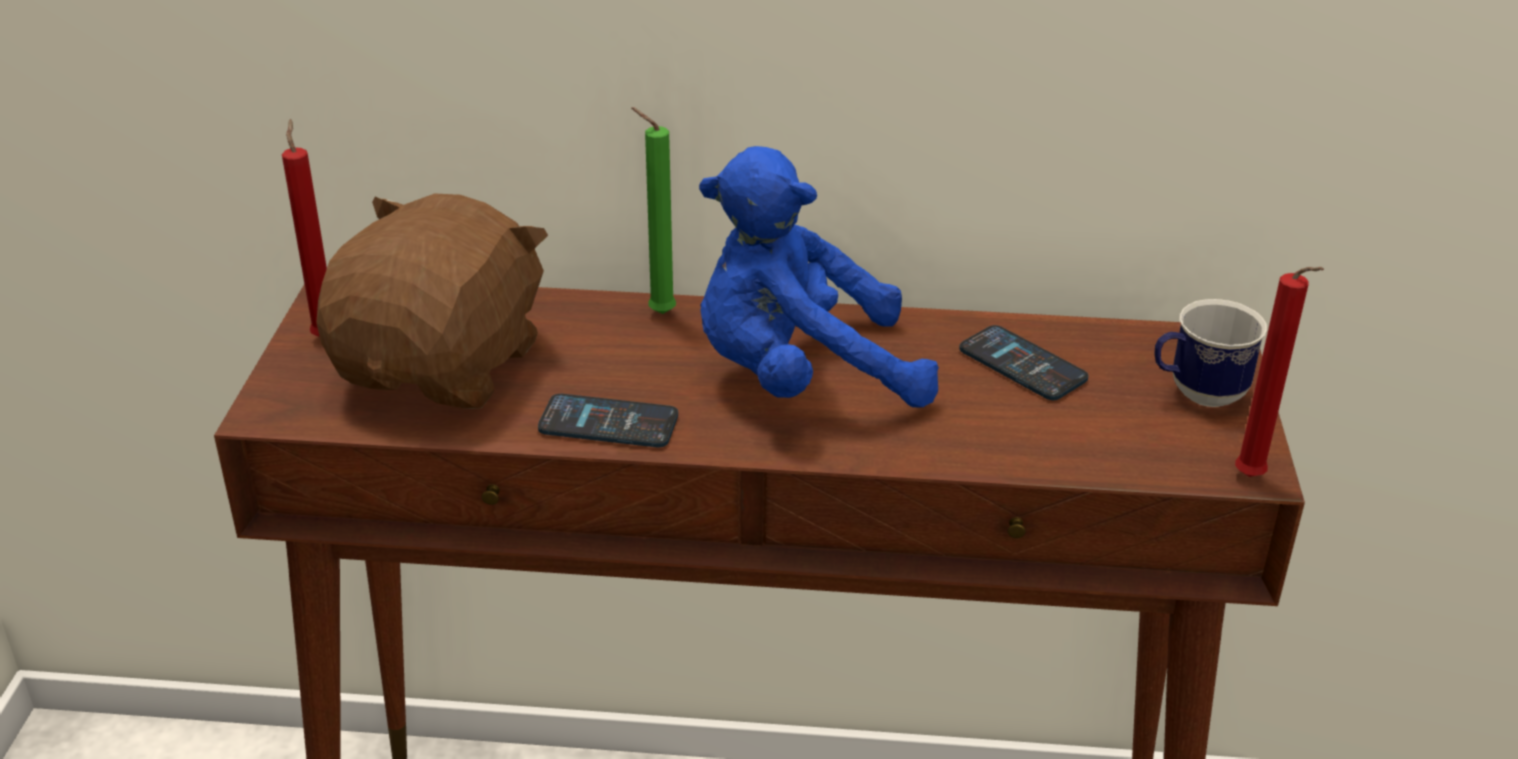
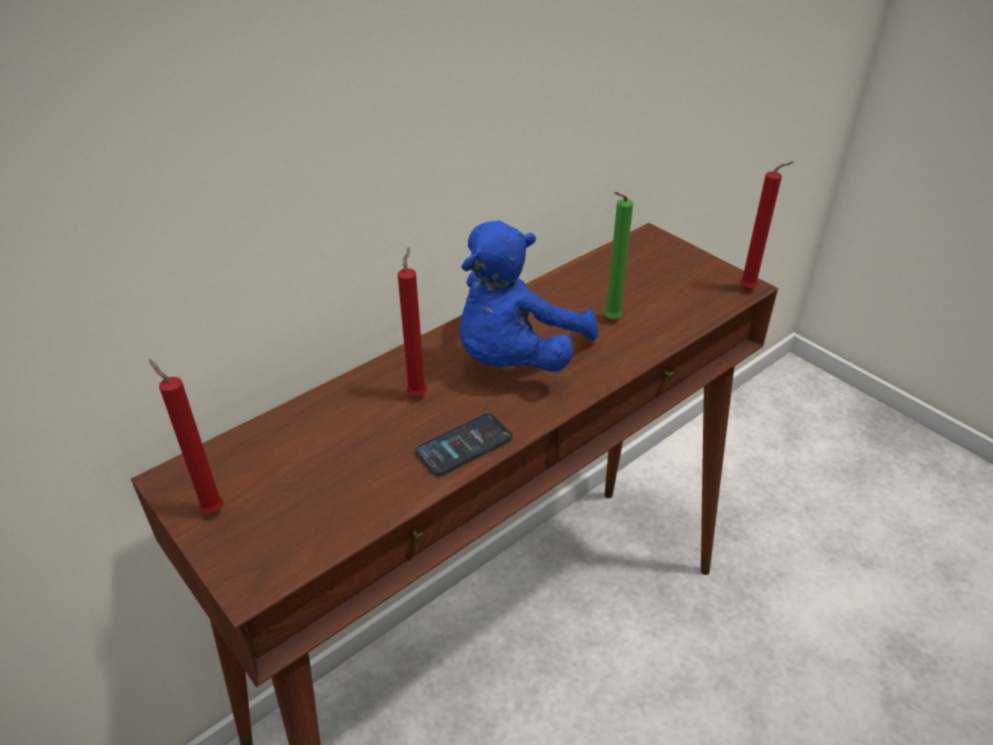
camera: 45 degrees left, 5 degrees up
brown plush toy [316,193,548,409] -> none
green candle [631,107,676,314] -> green candle moved to [604,192,633,320]
phone [959,325,1089,400] -> none
mug [1154,299,1267,407] -> none
none -> red candle [398,247,427,396]

